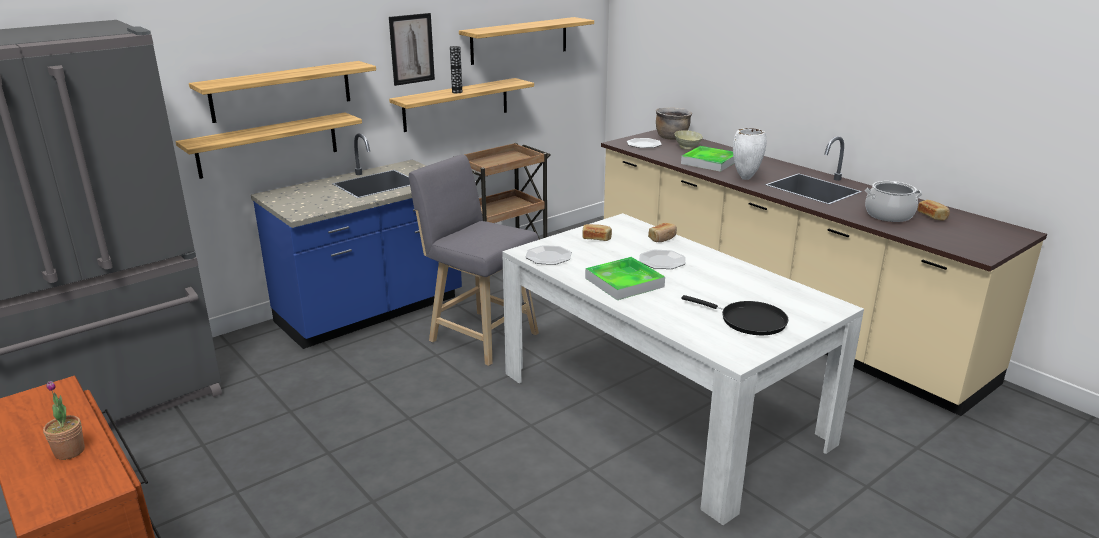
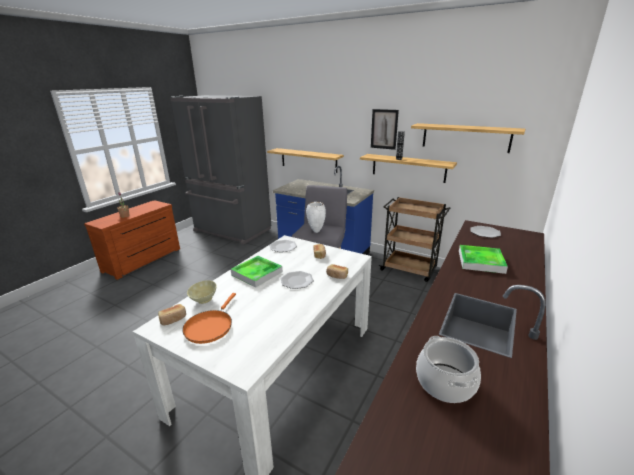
camera: 70 degrees right, 0 degrees up
shelf [189,61,376,123] -> none
brown cooking pot [656,108,692,140] -> none
beige bowl [674,130,703,150] -> beige bowl moved to [187,280,217,304]
black frying pan [681,295,789,335] -> orange frying pan [182,293,236,344]
white vase [733,128,766,180] -> white vase moved to [306,202,326,233]
bread [917,200,950,221] -> bread moved to [158,304,186,325]

